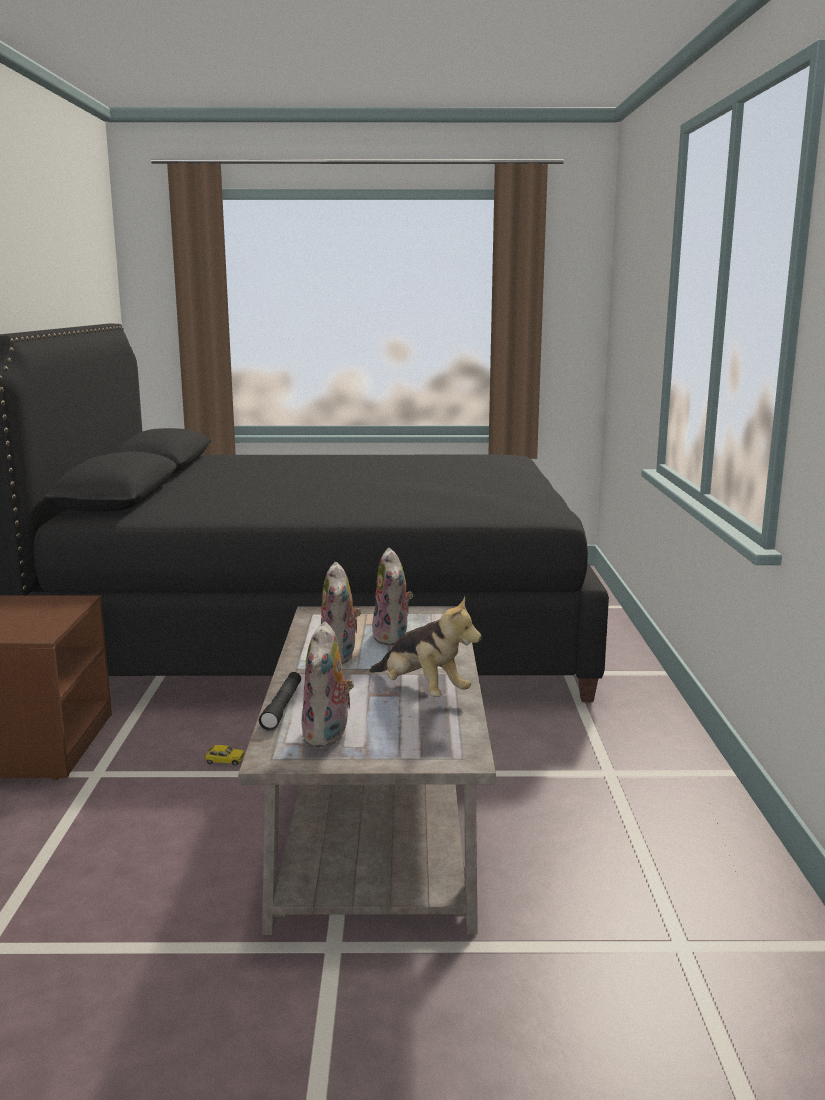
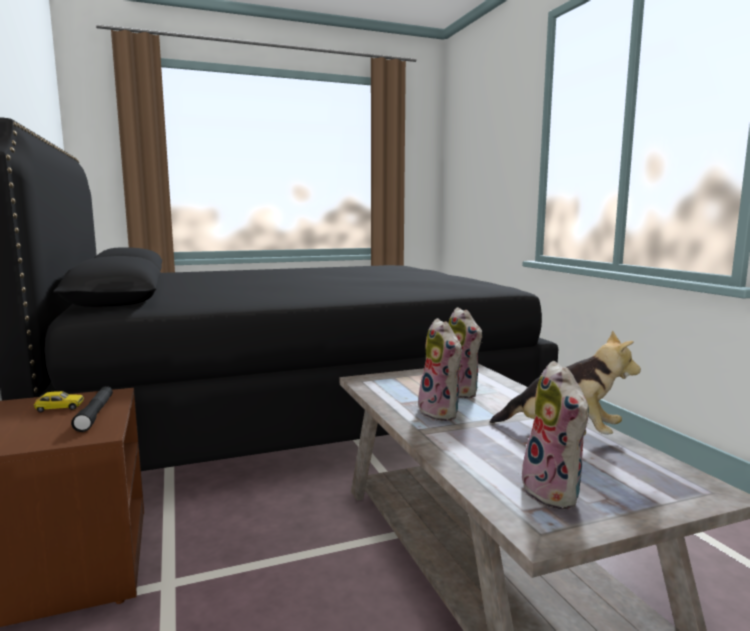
camera: 20 degrees left, 5 degrees down
toy car [205,745,245,766] -> toy car moved to [34,391,84,412]
black flashlight [259,672,301,730] -> black flashlight moved to [71,386,113,432]

